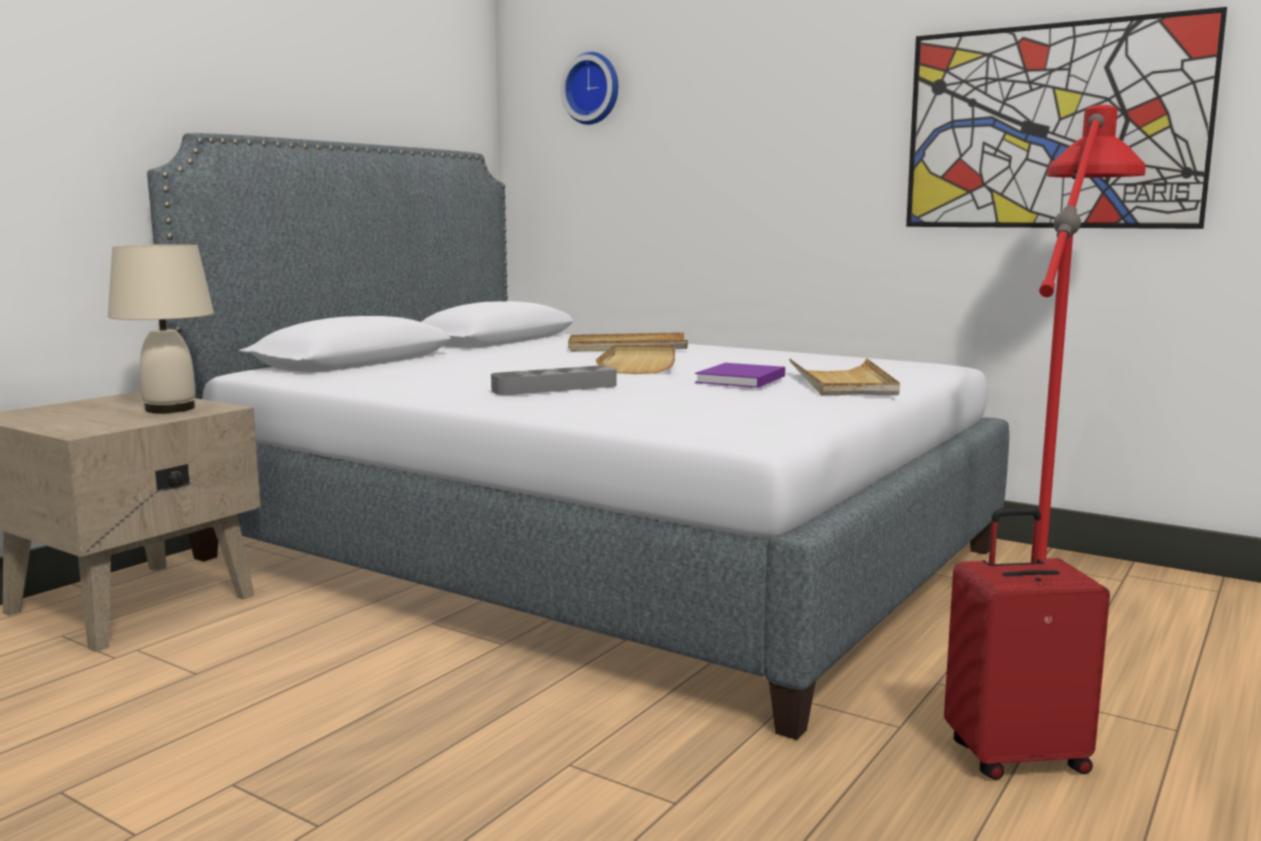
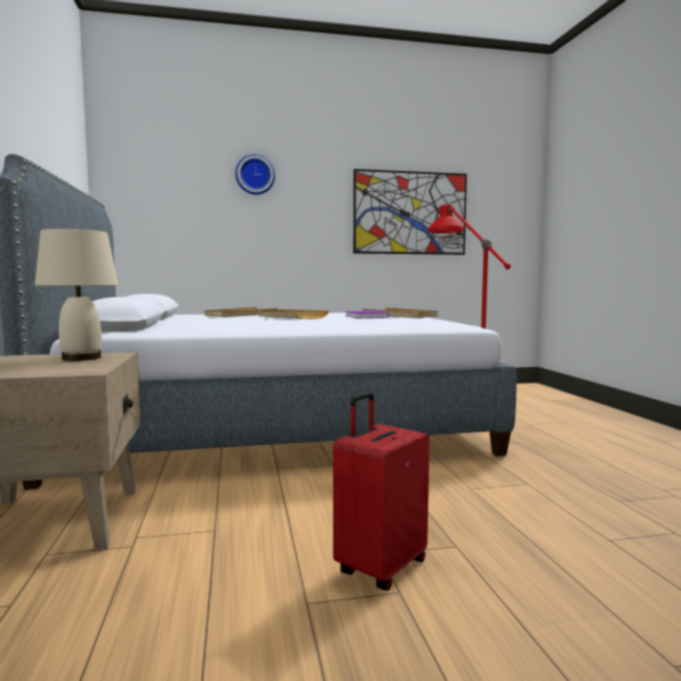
camera: 45 degrees left, 5 degrees down
grey tray [491,366,617,395] -> none
wall clock [561,52,618,125] -> wall clock moved to [235,154,275,195]
red suitcase [944,507,1110,780] -> red suitcase moved to [333,392,430,591]

